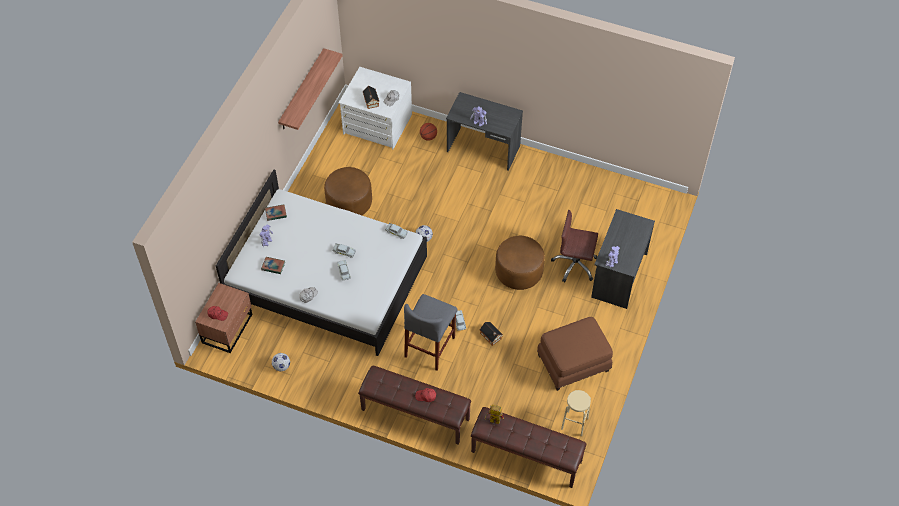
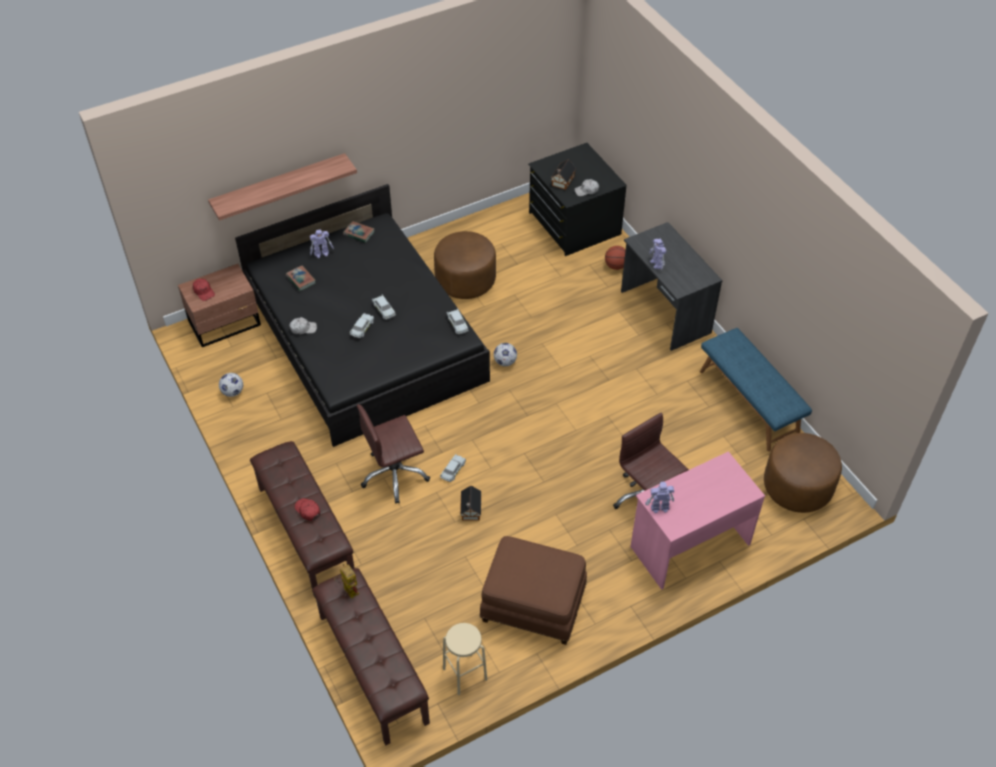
camera: 40 degrees right, 5 degrees down
white bed [216,170,427,356] -> black bed [235,184,490,447]
shelf [278,48,343,130] -> shelf moved to [208,153,357,221]
white dresser [339,67,412,149] -> black dresser [528,143,627,256]
grey stool [404,294,458,371] -> brown office chair [357,404,430,504]
brown ottoman [495,236,545,290] -> brown ottoman moved to [764,433,842,513]
grey desk [591,209,655,309] -> pink desk [630,451,765,590]
none -> blue bench [700,328,812,452]

